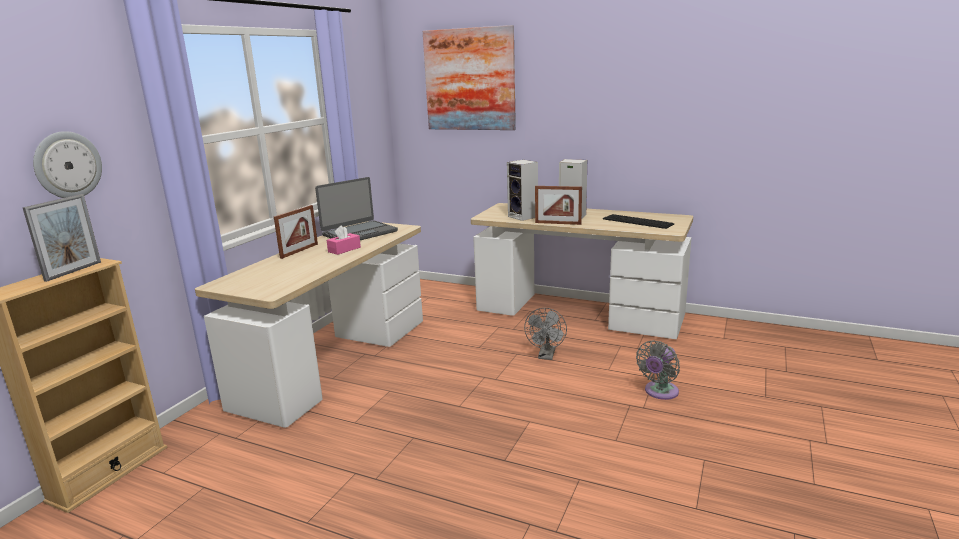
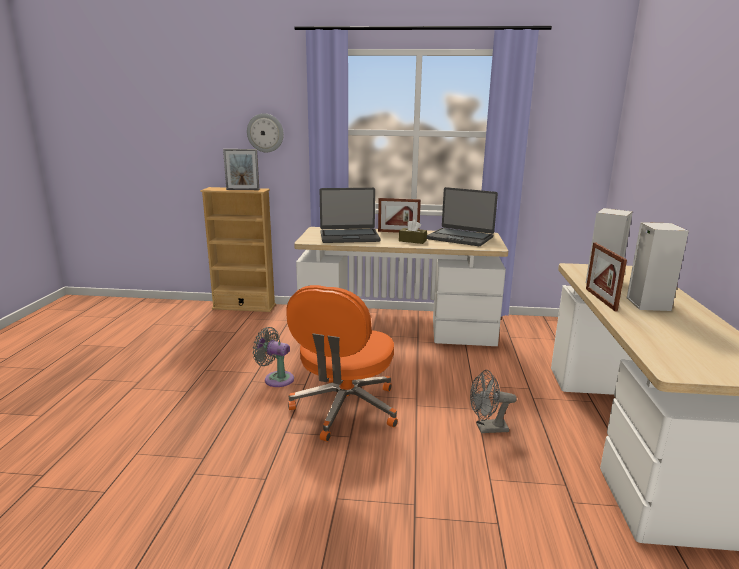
camera: 70 degrees right, 0 degrees up
pink tissue box [327,225,361,255] -> brown tissue box [399,220,427,244]
picture [423,25,516,130] -> none
keyboard [603,214,675,229] -> none
grey fan [636,340,680,400] -> grey fan moved to [253,327,294,387]
none -> orange office chair [286,285,398,442]
none -> laptop [320,188,381,243]

